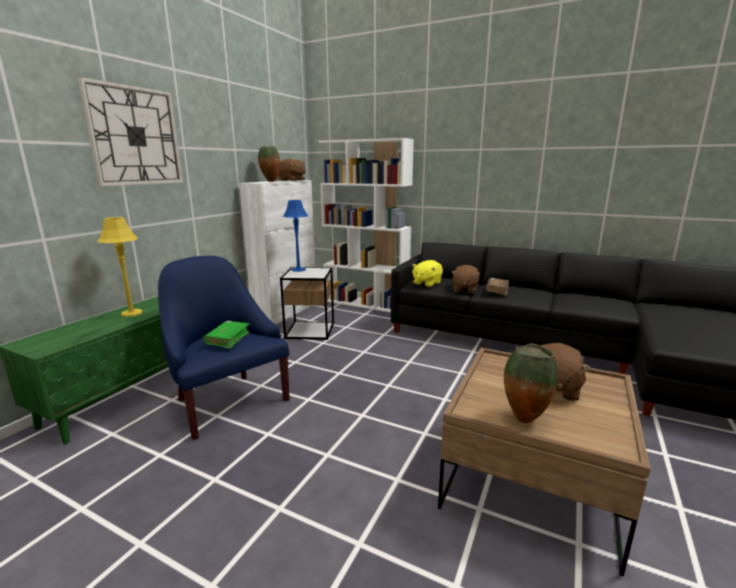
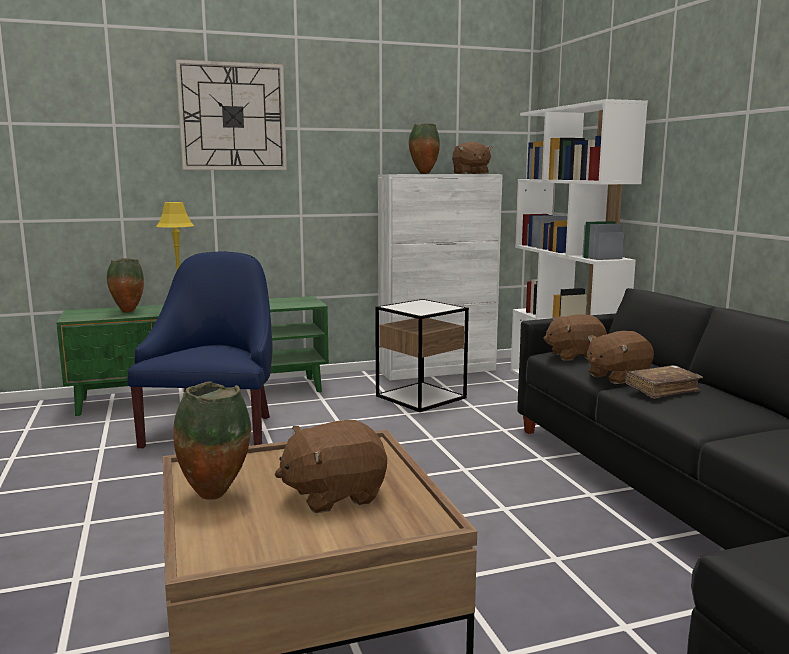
camera: 45 degrees right, 5 degrees down
green book [203,321,250,349] -> none
blue table lamp [283,200,308,272] -> none
yellow plush toy [412,260,443,287] -> brown plush toy [543,314,607,361]
none -> vase [107,258,144,313]

